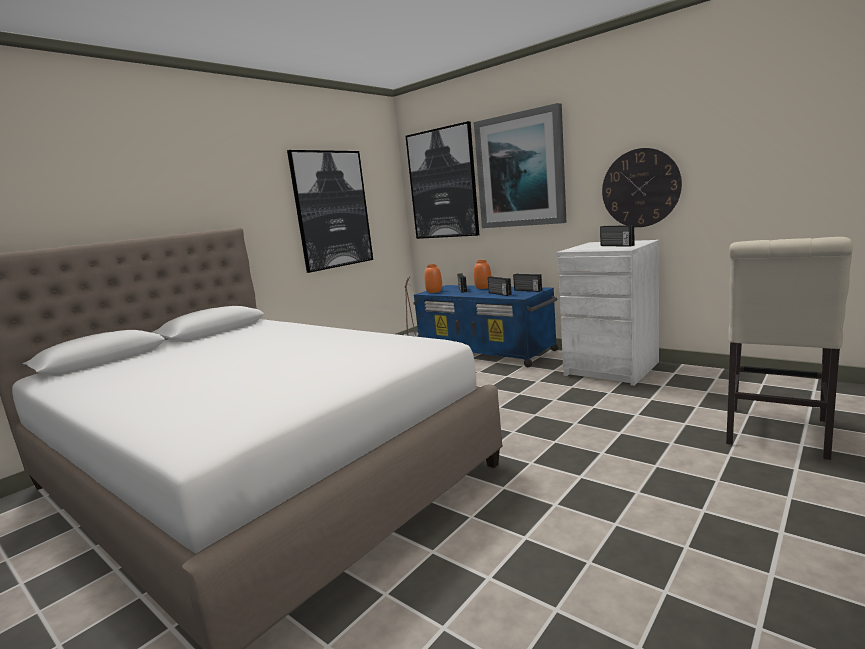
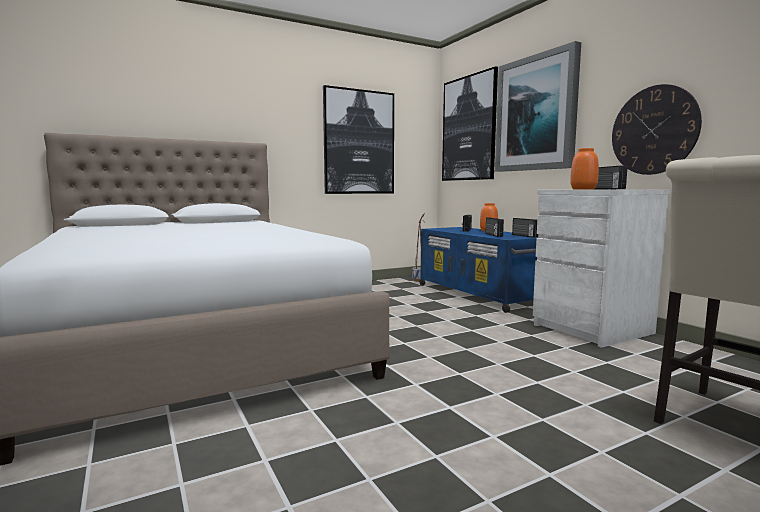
camera: 20 degrees right, 5 degrees down
orange vase [424,264,442,293] -> orange vase moved to [570,148,599,189]

